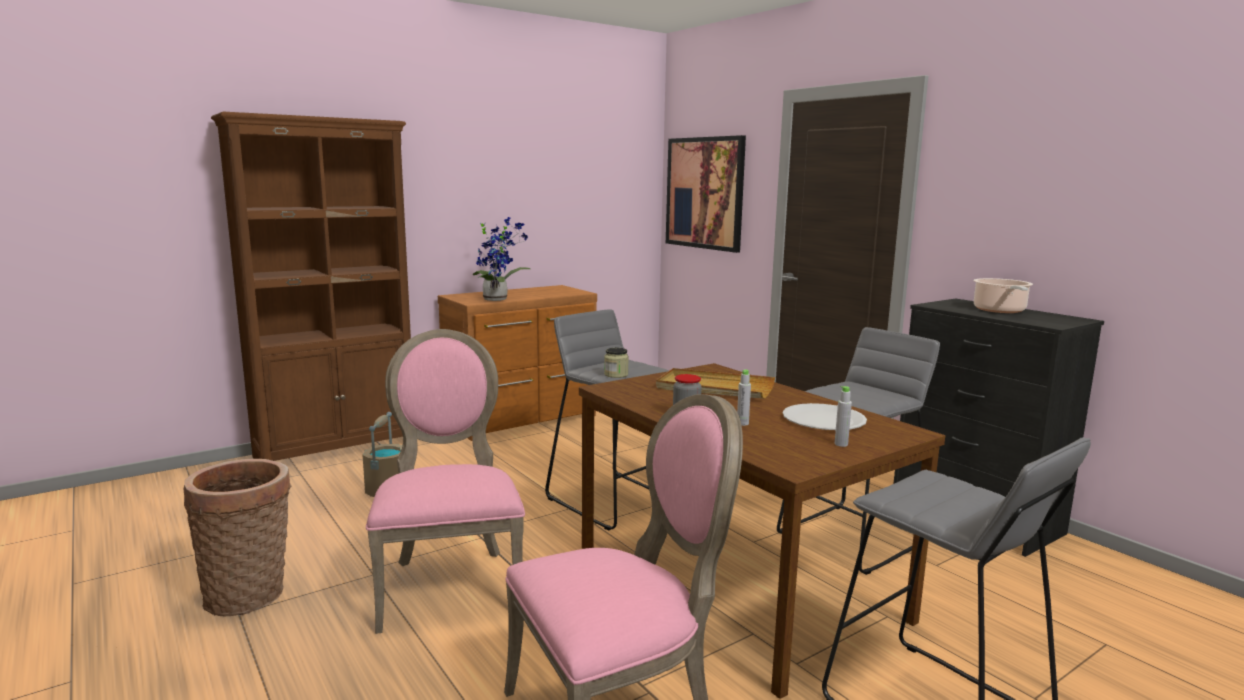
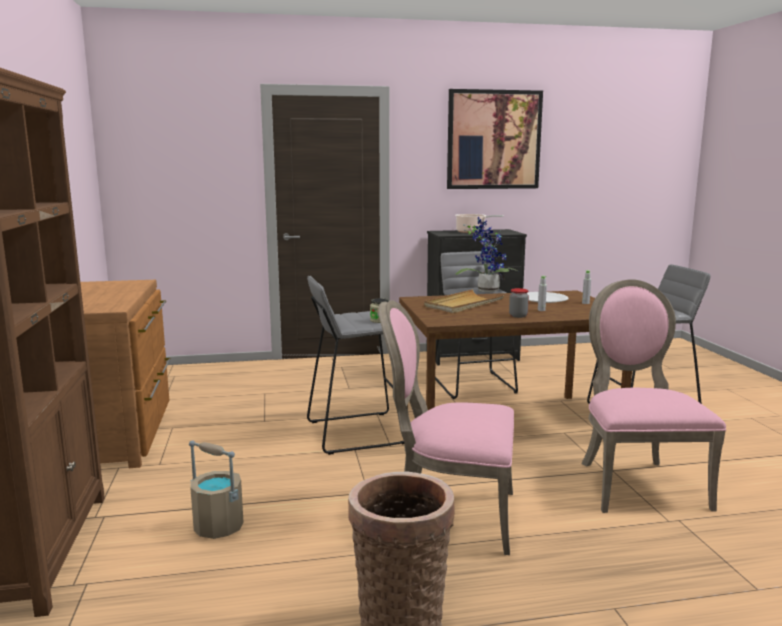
camera: 65 degrees left, 0 degrees up
potted plant [473,217,530,301] -> potted plant moved to [455,217,519,292]
picture [666,135,746,253] -> picture moved to [447,89,543,189]

